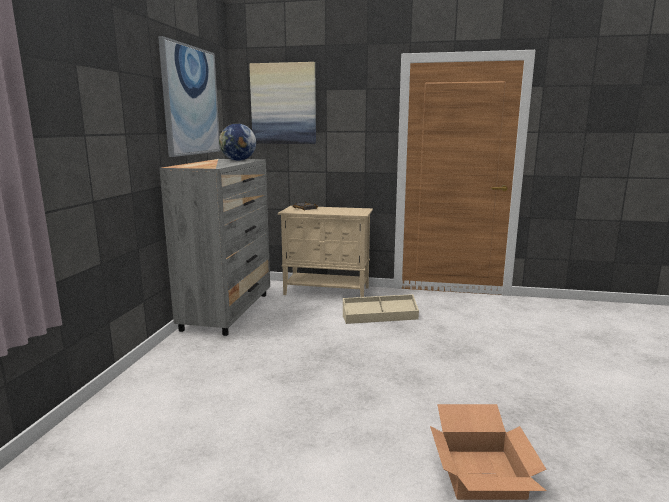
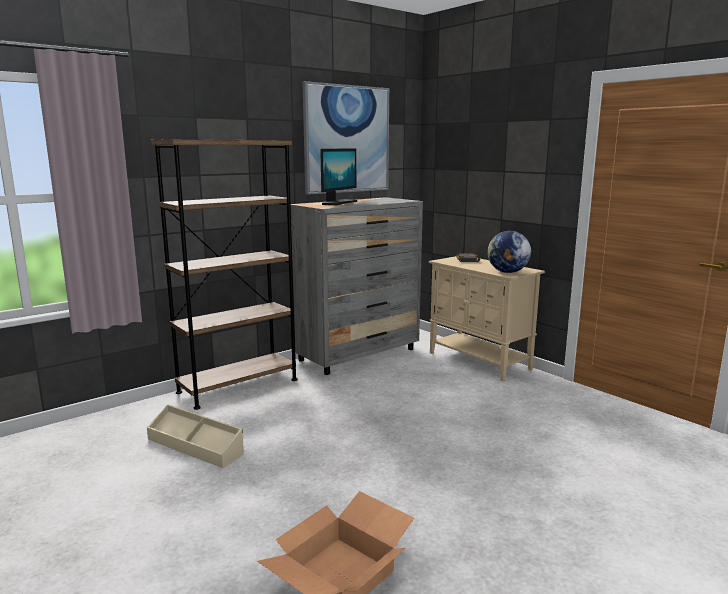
camera: 40 degrees right, 0 degrees up
globe [219,123,256,161] -> globe moved to [488,231,531,273]
picture [249,62,316,144] -> none
beige storage box [343,294,419,324] -> beige storage box moved to [147,404,244,468]
none -> brown bookcase [151,139,297,410]
none -> monitor [320,149,357,205]

